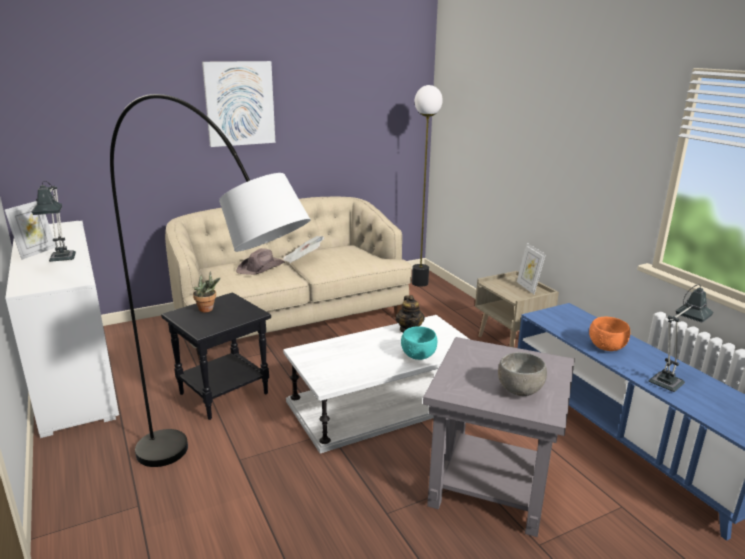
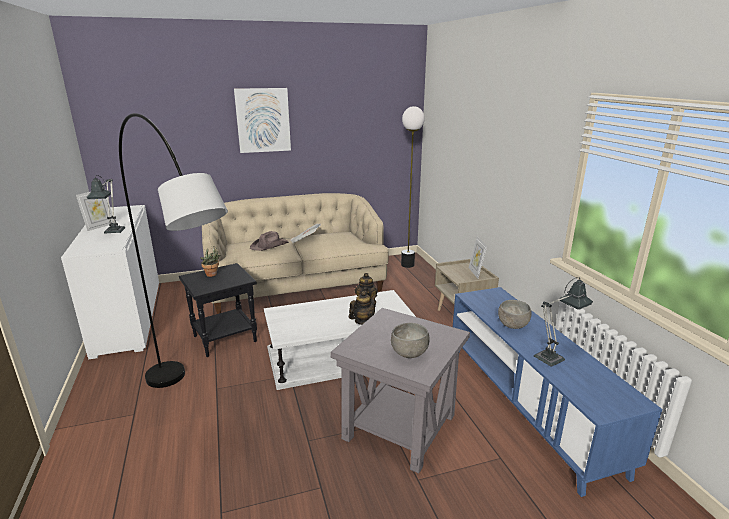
camera: 10 degrees right, 0 degrees up
turquoise bowl [401,326,437,360] -> teapot [349,291,377,325]
orange bowl [589,317,630,351] -> grey bowl [498,300,531,329]

